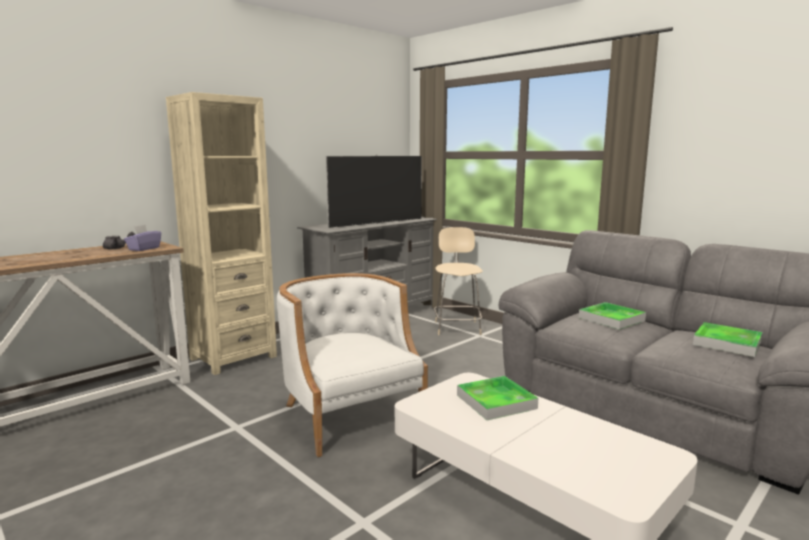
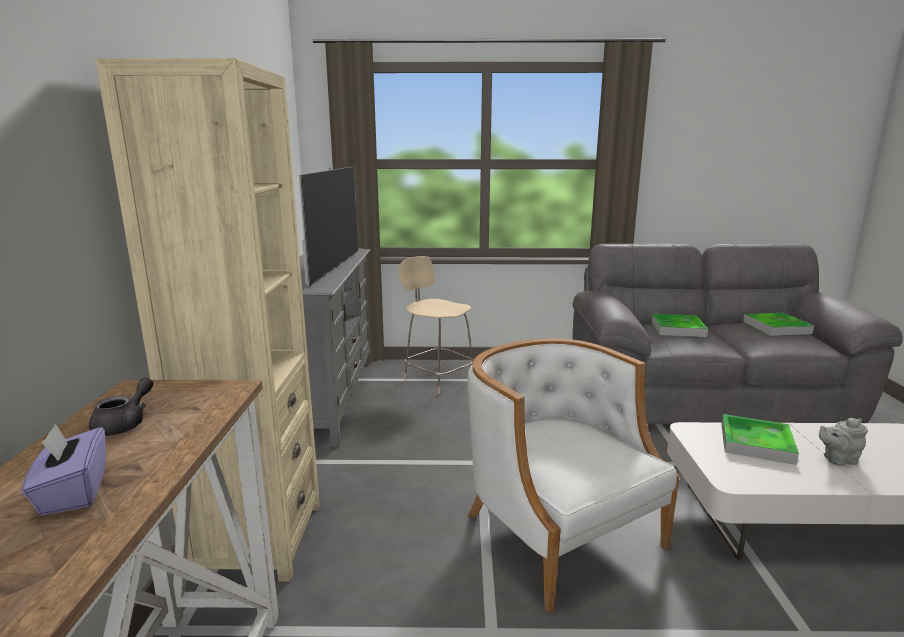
camera: 45 degrees left, 5 degrees up
purple tissue box [124,225,161,251] -> purple tissue box moved to [22,424,106,516]
white armchair [277,273,428,457] -> white armchair turned 45 degrees clockwise [467,338,680,613]
none -> grey teapot [819,418,868,466]

